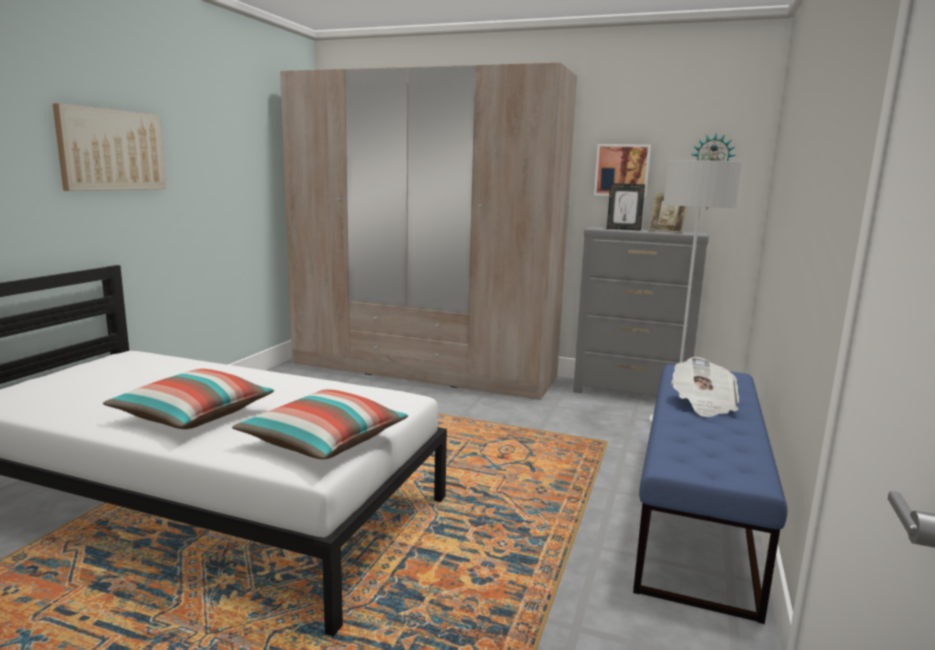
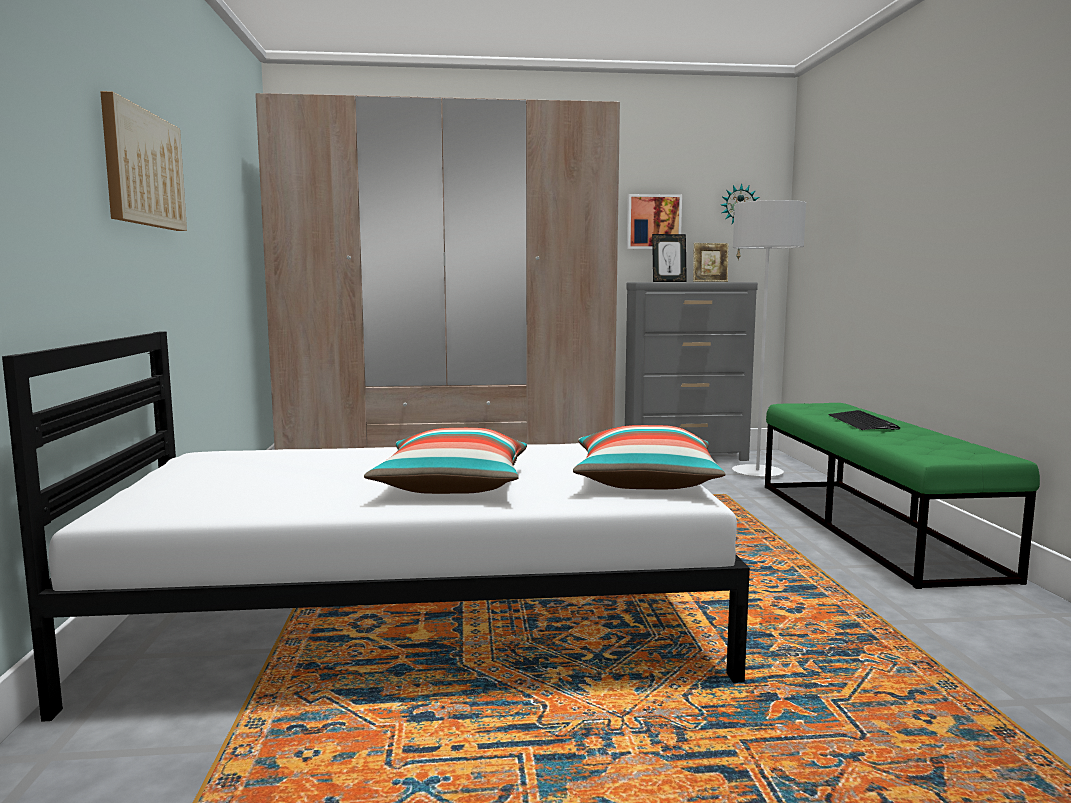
camera: 25 degrees left, 5 degrees down
blue bench [633,364,788,624] -> green bench [765,403,1040,589]
newspaper [671,357,739,417] -> keyboard [828,410,900,430]

